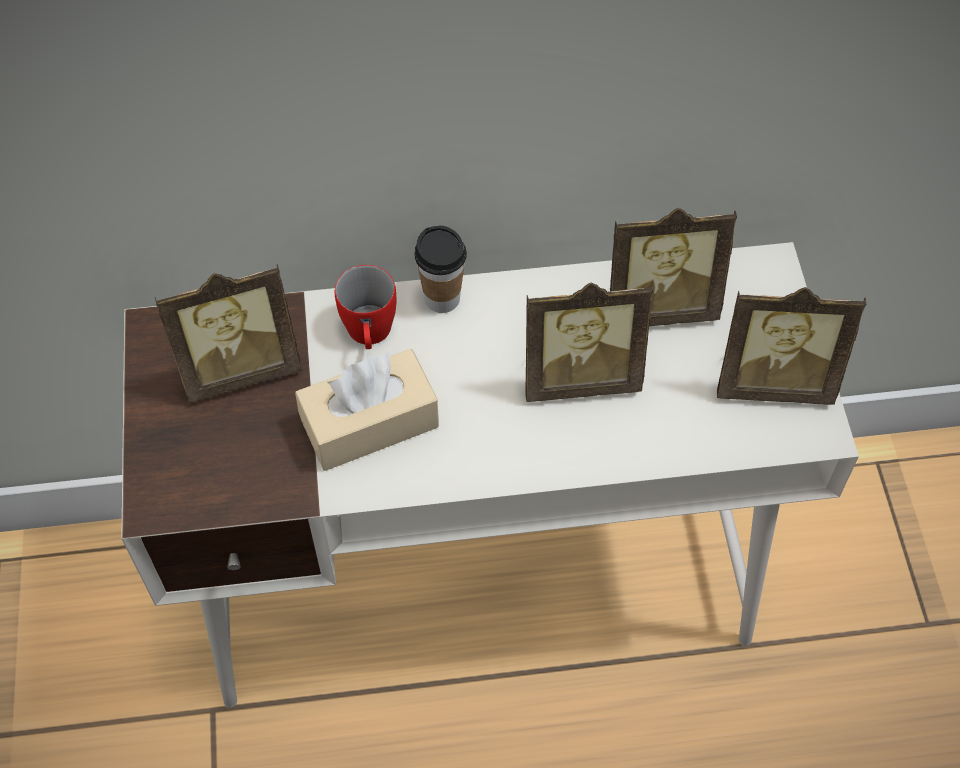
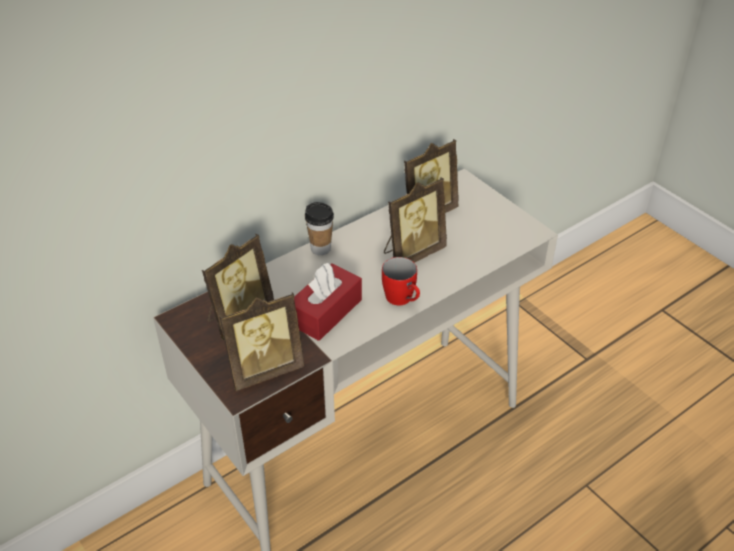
camera: 30 degrees left, 15 degrees down
beige tissue box [295,349,439,471] -> red tissue box [294,263,362,341]
red mug [334,265,397,349] -> red mug moved to [382,257,420,306]
picture frame [717,287,866,405] -> picture frame moved to [220,292,304,391]

